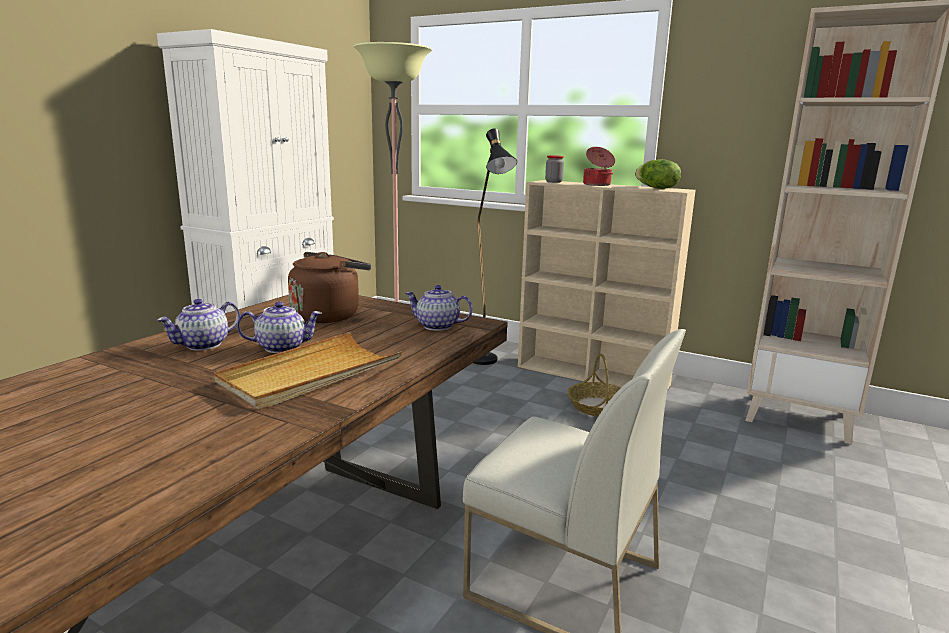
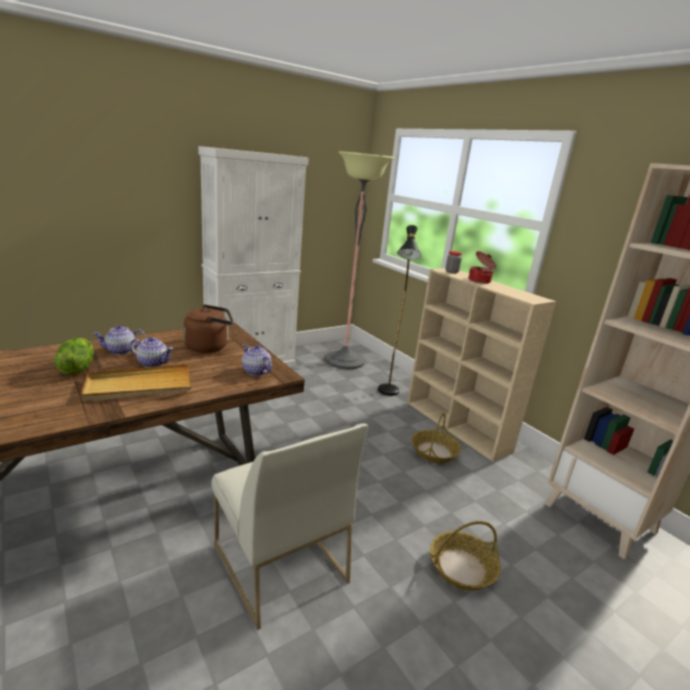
camera: 25 degrees right, 5 degrees up
lettuce [635,159,681,189] -> lettuce moved to [54,338,94,375]
none -> basket [430,521,501,591]

